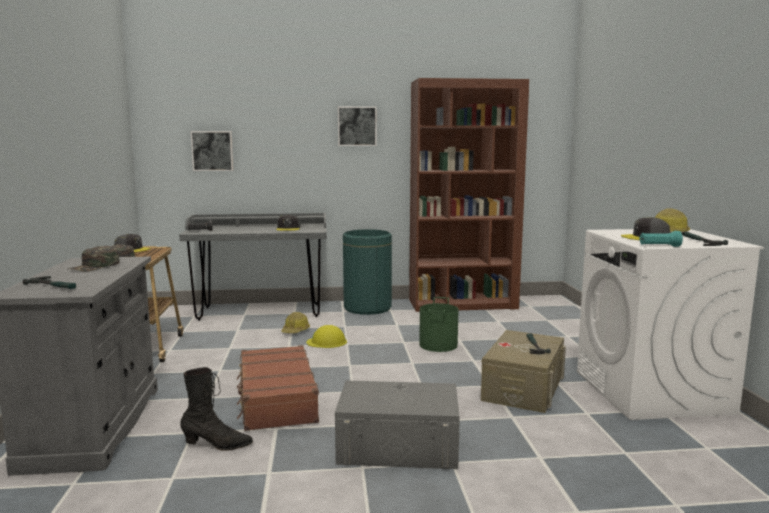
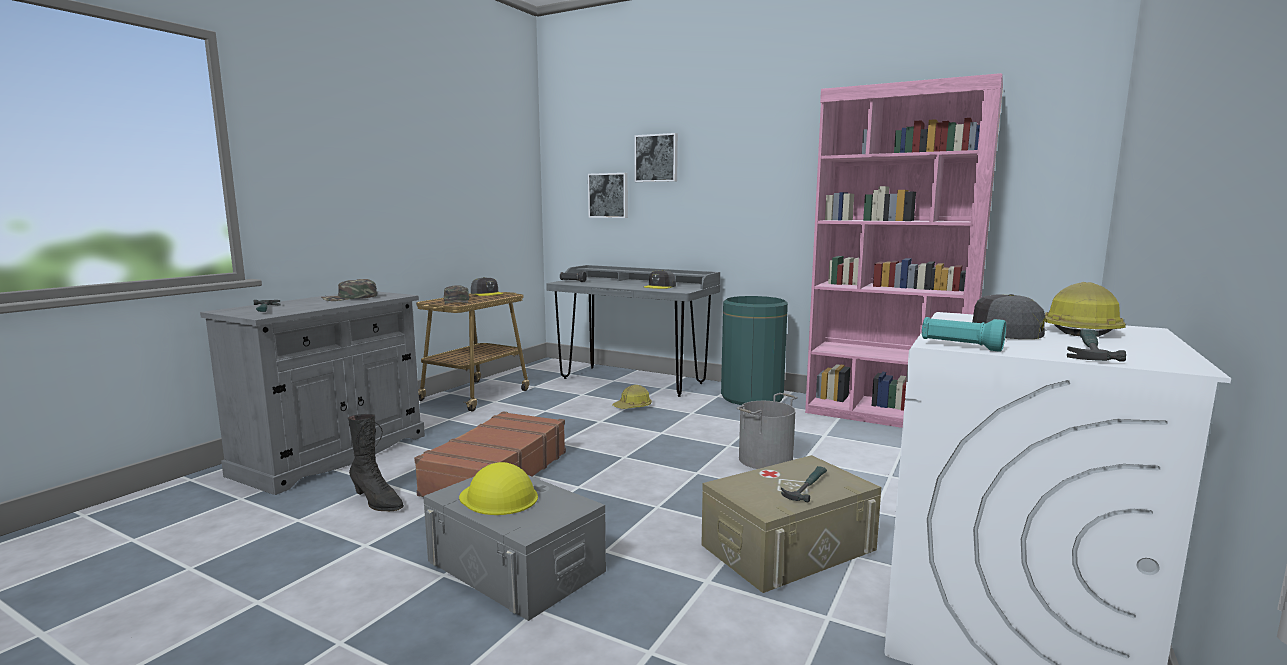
camera: 35 degrees right, 0 degrees up
yellow hard hat [306,325,347,348] -> yellow hard hat moved to [459,462,538,515]
picture [338,106,377,146] -> picture moved to [634,133,678,182]
brown bookcase [409,78,529,312] -> pink bookcase [805,73,1003,428]
green bucket [419,297,458,352] -> grey bucket [737,393,798,469]

